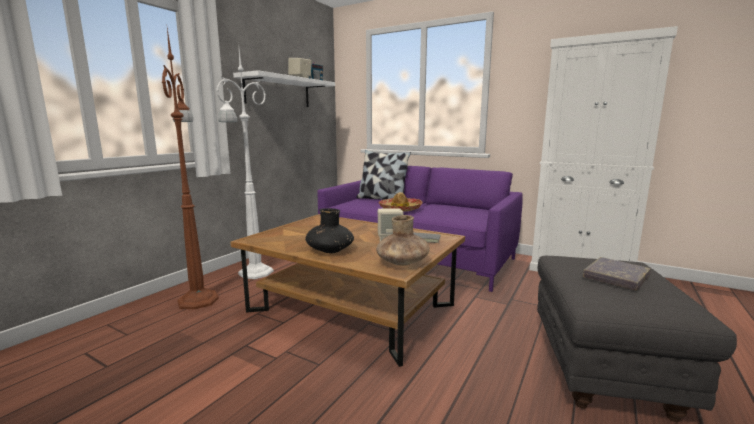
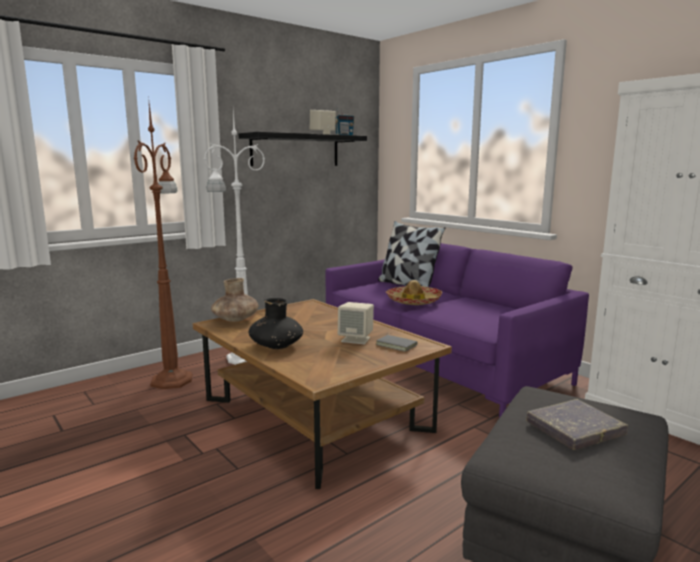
camera: 20 degrees right, 0 degrees up
white shelf [233,70,335,107] -> black shelf [239,132,367,166]
brown vase [376,215,430,266] -> brown vase moved to [211,278,259,322]

